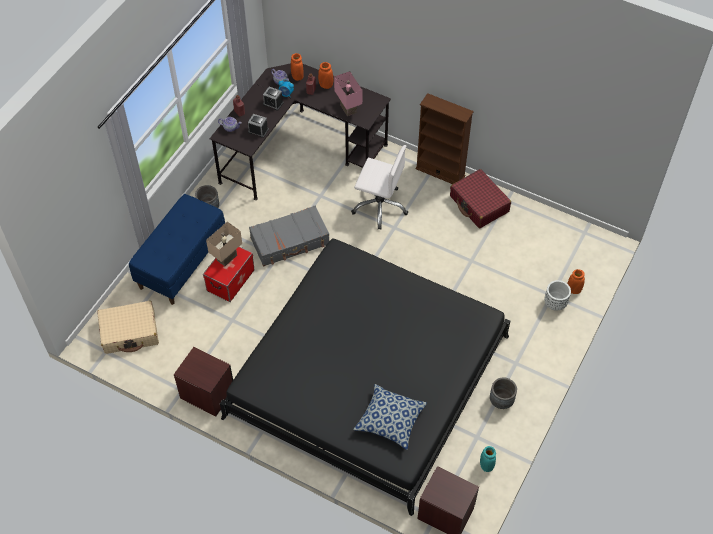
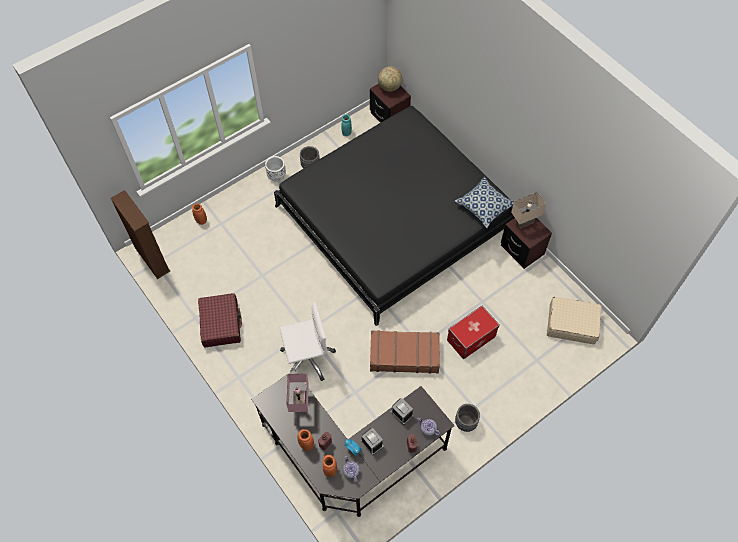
camera: 155 degrees left, 5 degrees up
blue bench [129,194,225,305] -> none
beige table lamp [206,222,242,266] -> beige table lamp moved to [511,192,546,229]
grey suitcase [249,206,329,267] -> brown suitcase [370,330,440,374]
white office chair [351,145,408,229] -> white office chair turned 120 degrees clockwise [280,302,336,381]
pillow [353,384,427,450] -> pillow moved to [454,177,514,228]
brown bookcase [415,93,474,184] -> brown bookcase moved to [110,190,170,279]
white planter [544,280,571,311] -> white planter moved to [265,156,286,182]
none -> globe [378,66,402,92]

